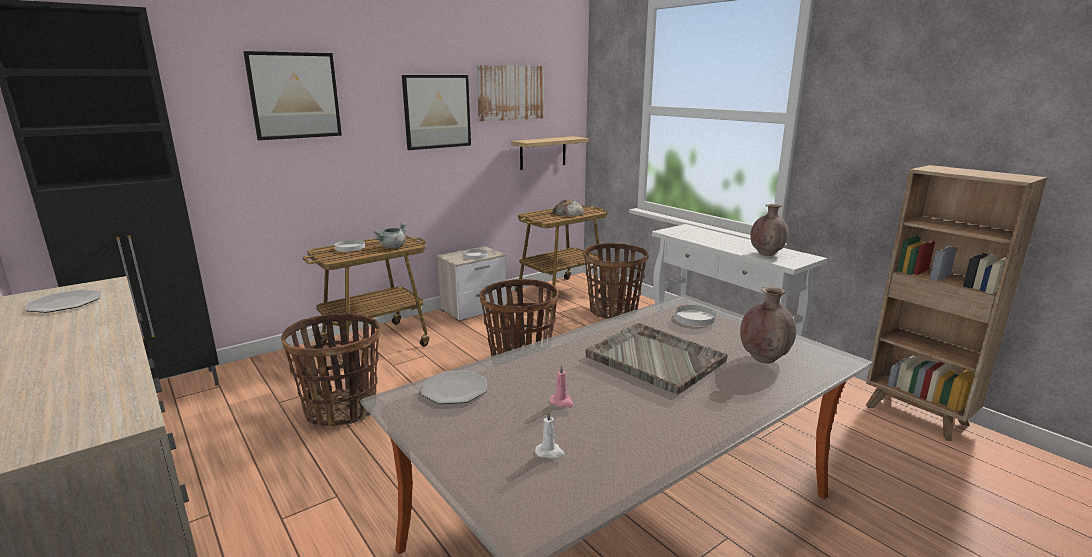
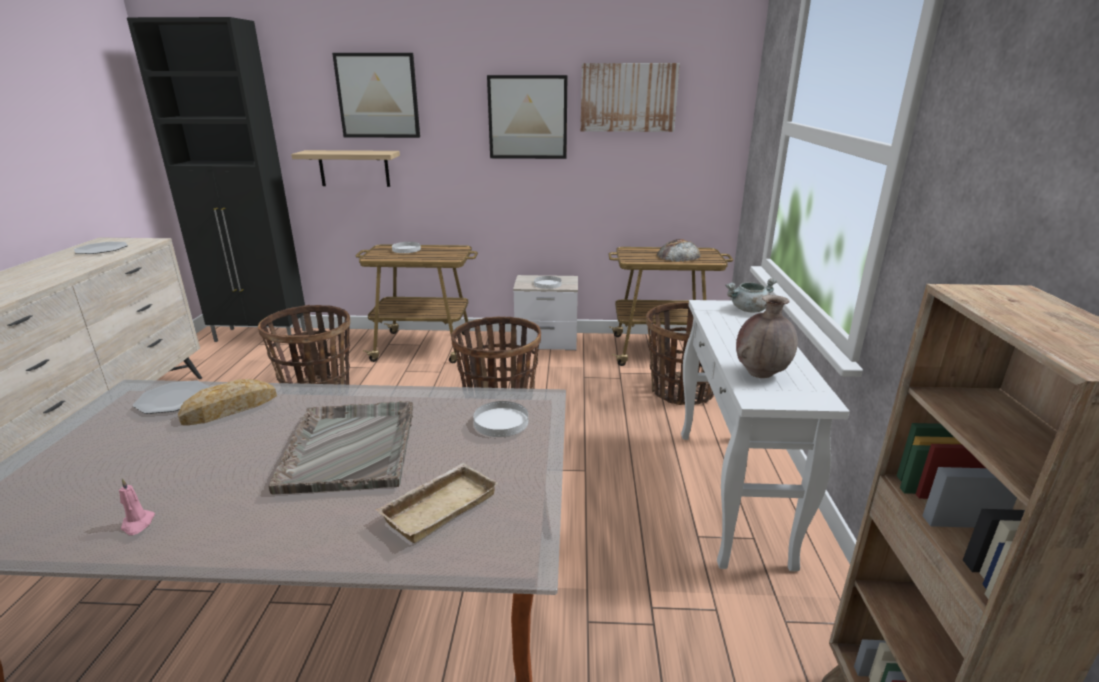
camera: 40 degrees right, 5 degrees up
grey cooking pot [374,223,406,248] -> grey cooking pot moved to [725,278,777,313]
shelf [511,136,589,170] -> shelf moved to [291,150,400,187]
white candle [535,411,565,459] -> none
pink candle [549,365,574,407] -> pink candle moved to [119,478,155,535]
brown vase [740,287,797,364] -> beige tray [375,463,499,543]
none -> bread [178,379,277,425]

